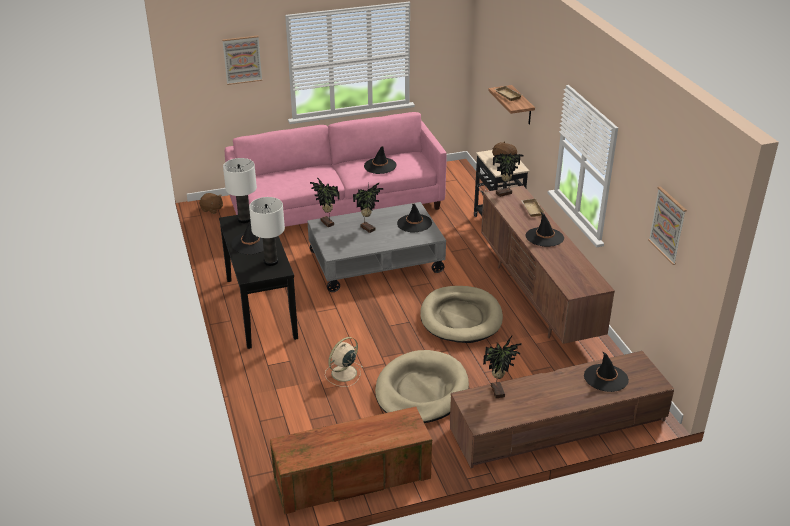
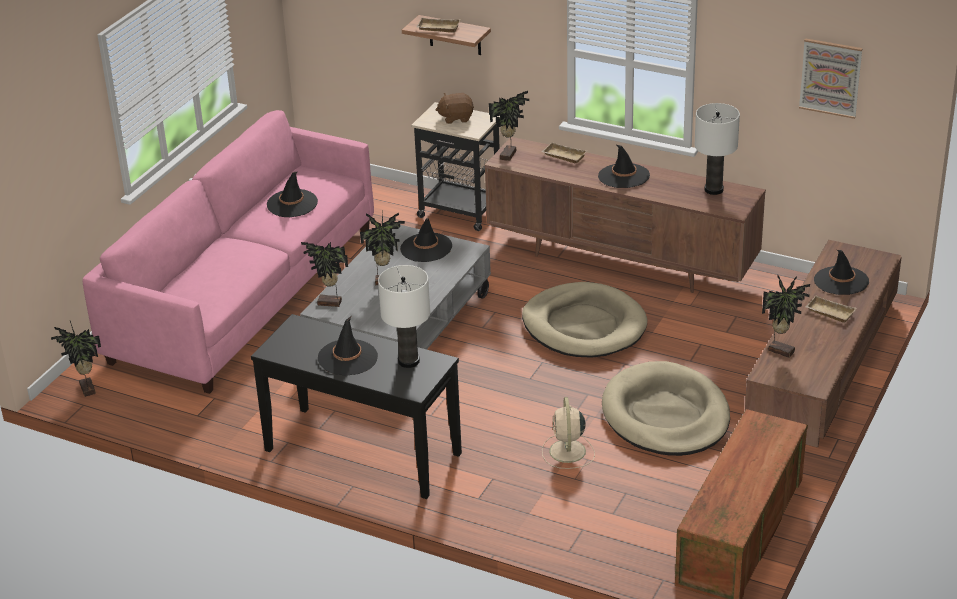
camera: 45 degrees left, 0 degrees up
brown plush toy [199,193,223,214] -> potted plant [51,321,101,397]
picture [222,36,262,85] -> none
white table lamp [223,158,257,223] -> white table lamp moved to [695,103,740,195]
none -> beige tray [806,296,856,323]

